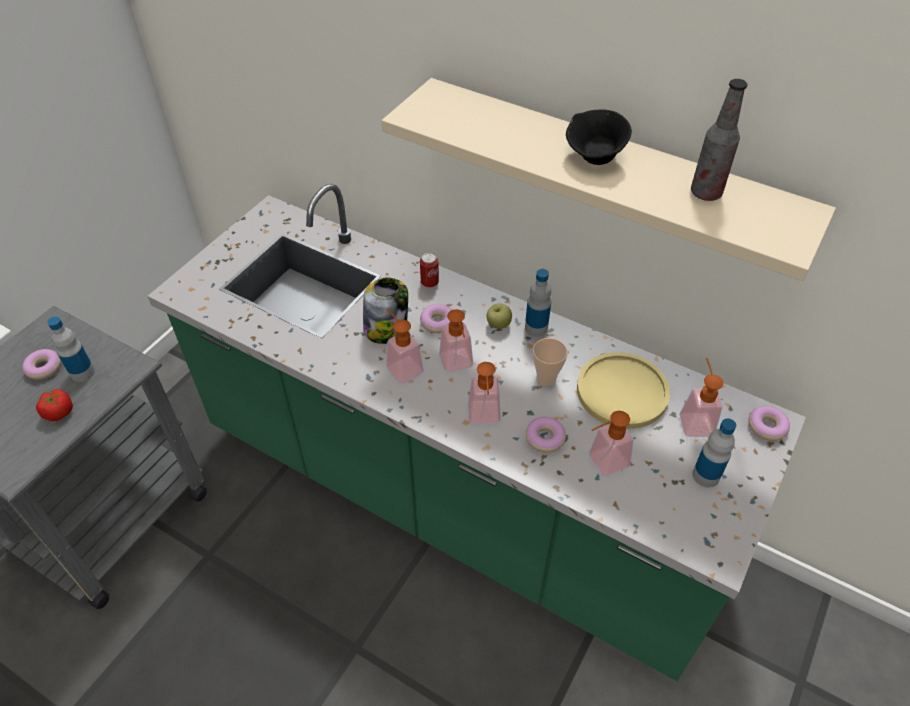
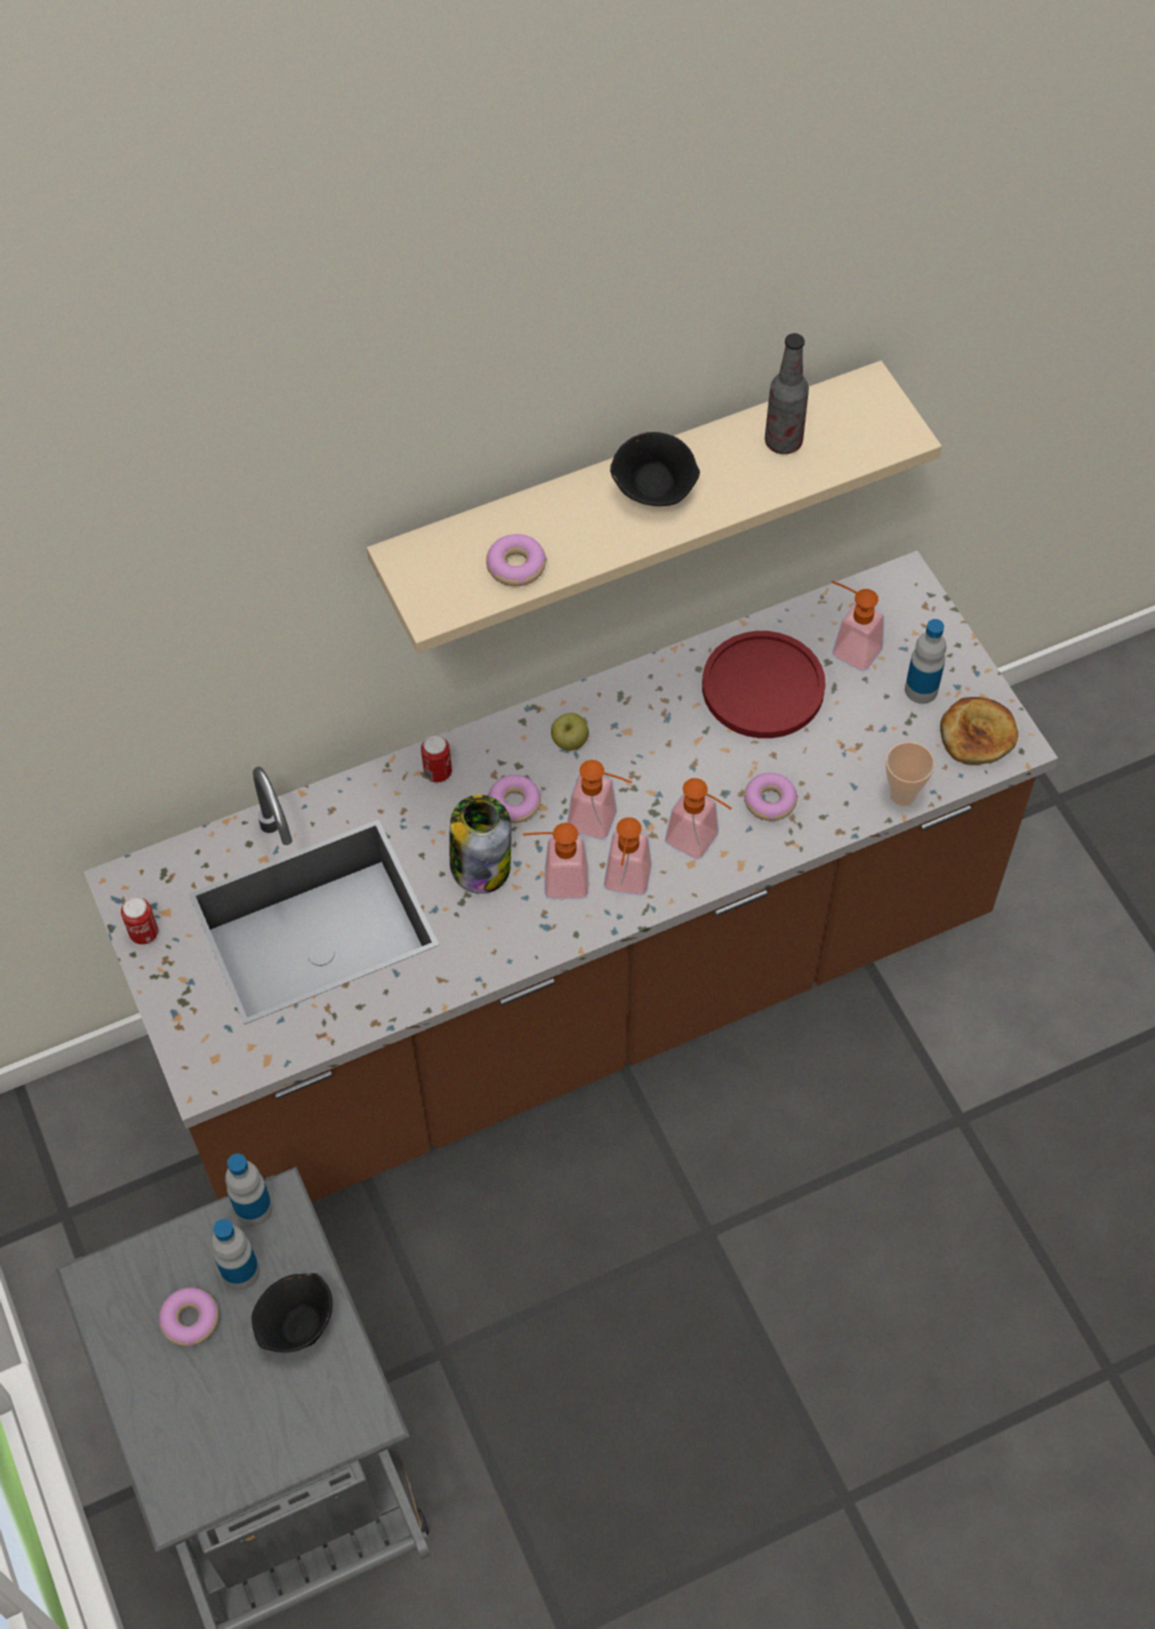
camera: 55 degrees left, 10 degrees up
tomato [36,389,73,421] -> black bowl [252,1273,333,1353]
green counter [147,184,806,681] -> brown counter [84,551,1058,1202]
bottle [525,269,551,337] -> bottle moved to [225,1153,272,1226]
cup [533,338,568,386] -> cup moved to [886,742,935,806]
yellow plate [577,352,670,429] -> red plate [702,631,826,738]
soap dispenser [589,411,634,477] -> soap dispenser moved to [604,817,652,896]
donut [748,406,790,441] -> donut moved to [486,534,547,586]
none -> can [121,897,158,945]
none -> bread [940,697,1018,765]

